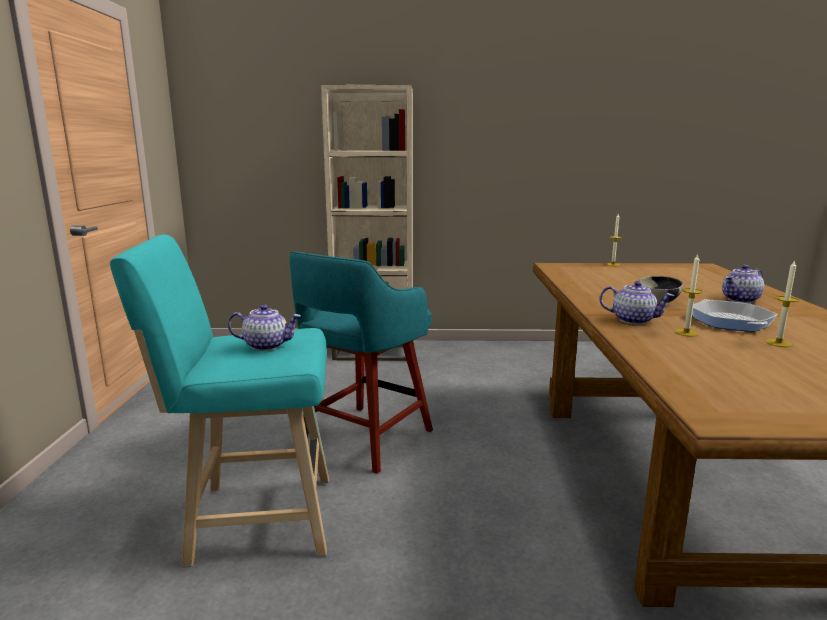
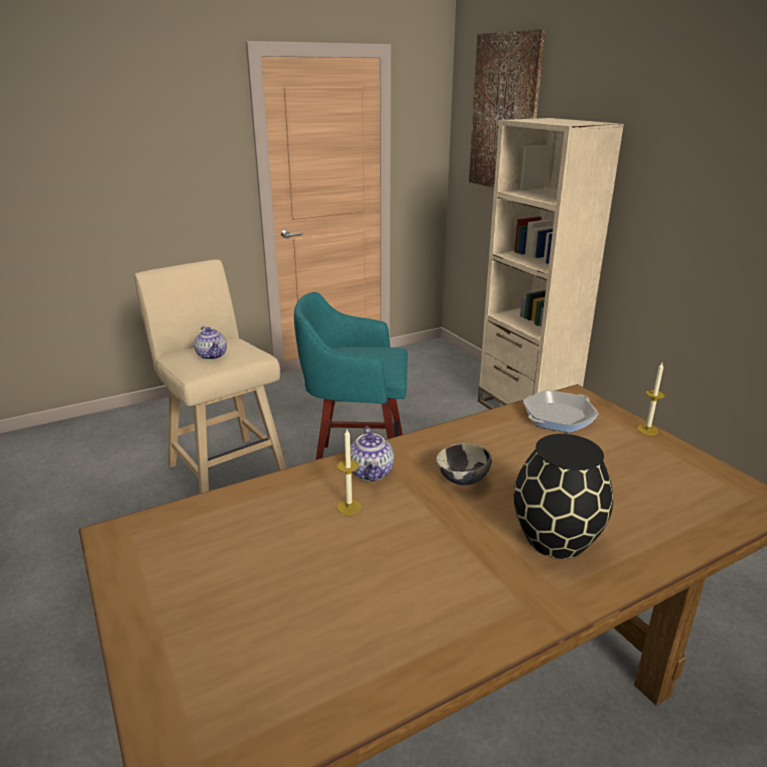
camera: 60 degrees right, 10 degrees up
turquoise stool [110,235,329,568] -> beige stool [134,259,286,493]
frying pan [692,299,778,332] -> frying pan moved to [523,390,598,433]
teapot [722,265,764,303] -> black vase [513,434,613,559]
candle [766,260,799,347] -> none
none -> picture [469,29,545,188]

